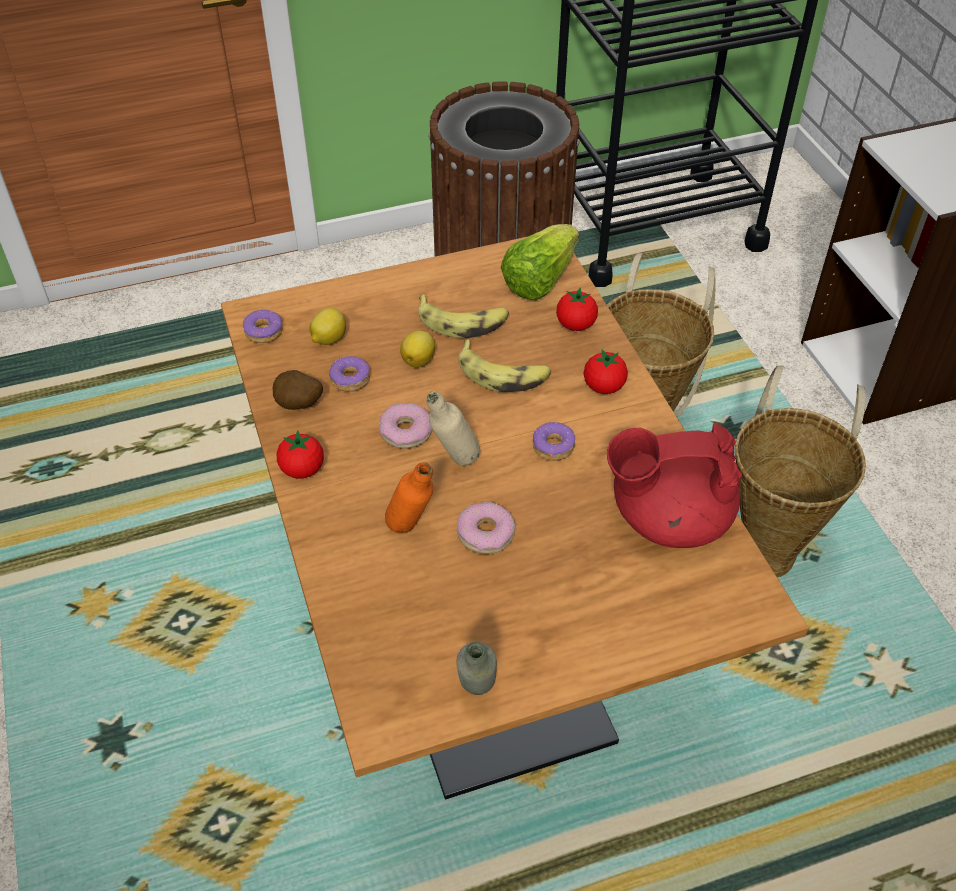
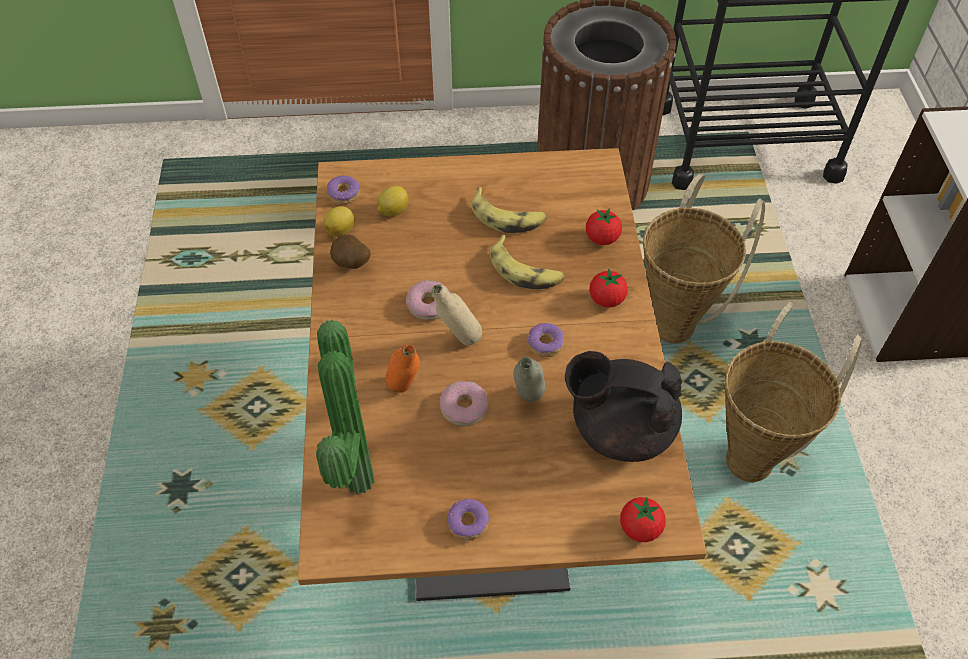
camera: 15 degrees right, 5 degrees up
tomato [277,430,324,479] -> tomato moved to [620,497,666,542]
donut [329,356,370,392] -> donut moved to [447,498,489,541]
lemon [400,330,435,368] -> lemon moved to [324,206,354,237]
grey bottle [457,642,497,695] -> grey bottle moved to [513,357,545,402]
lettuce [501,224,579,300] -> none
red teapot [607,423,742,548] -> black teapot [565,351,682,462]
none -> potted plant [316,320,375,495]

